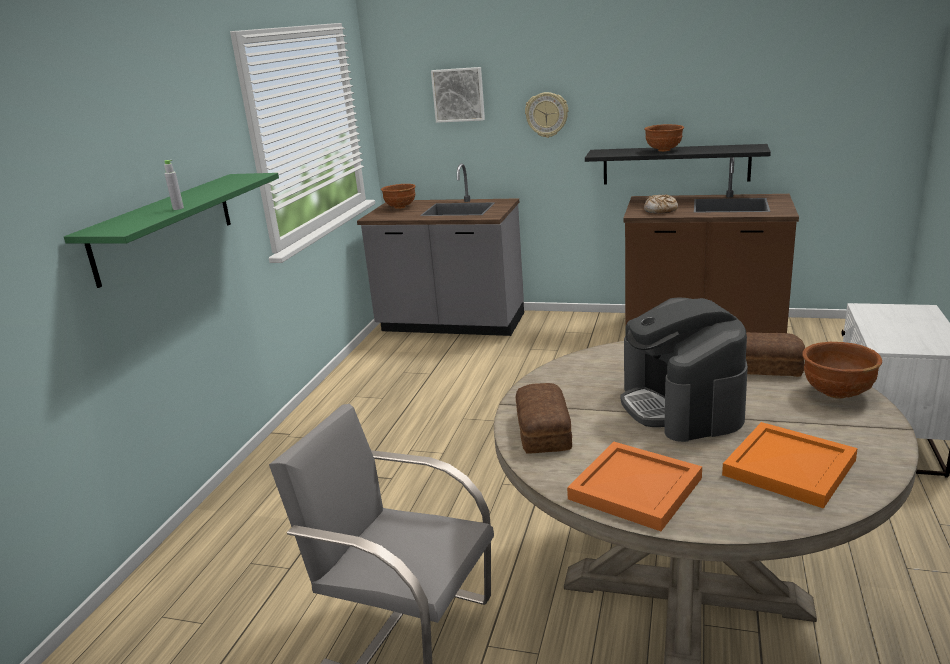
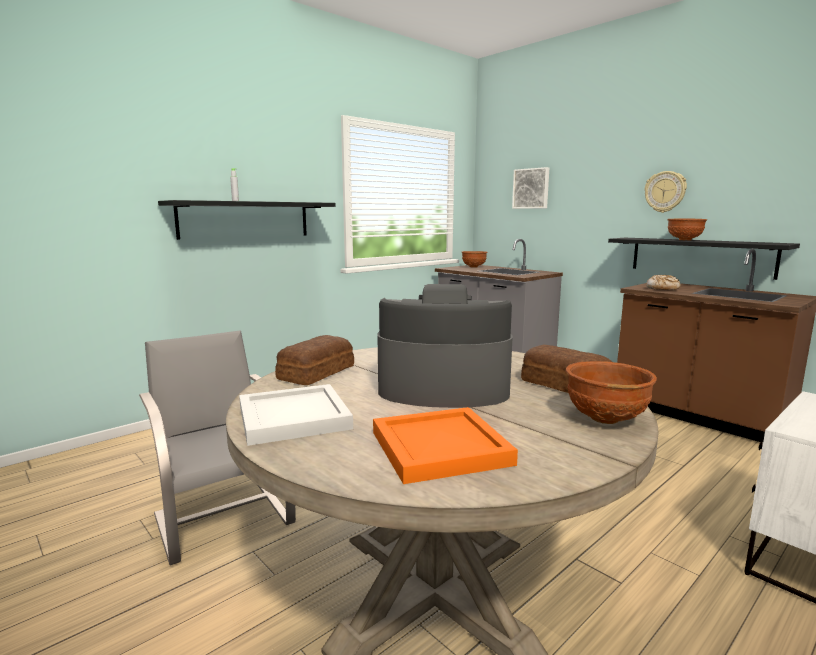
camera: 30 degrees right, 10 degrees down
green shelf [64,173,279,288] -> black shelf [158,200,336,240]
wall clock [525,92,568,138] -> wall clock moved to [644,171,687,213]
orange tray [567,441,702,531] -> white tray [239,384,353,446]
coffee machine [621,298,748,442] -> coffee machine turned 75 degrees clockwise [377,284,513,408]

